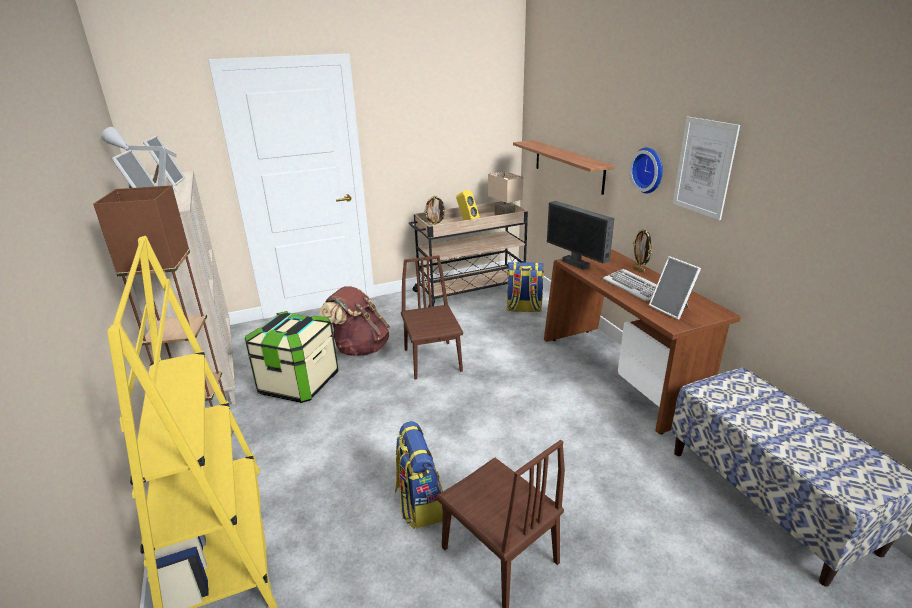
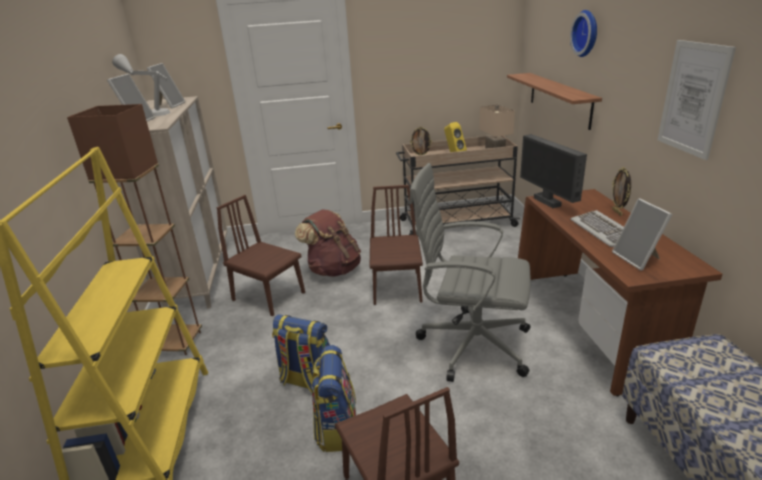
camera: 15 degrees right, 0 degrees up
storage box [245,311,339,403] -> brown chair [217,195,305,316]
backpack [506,262,544,312] -> backpack moved to [272,314,330,393]
wall clock [629,148,663,193] -> wall clock moved to [570,10,597,57]
none -> grey office chair [409,163,531,382]

